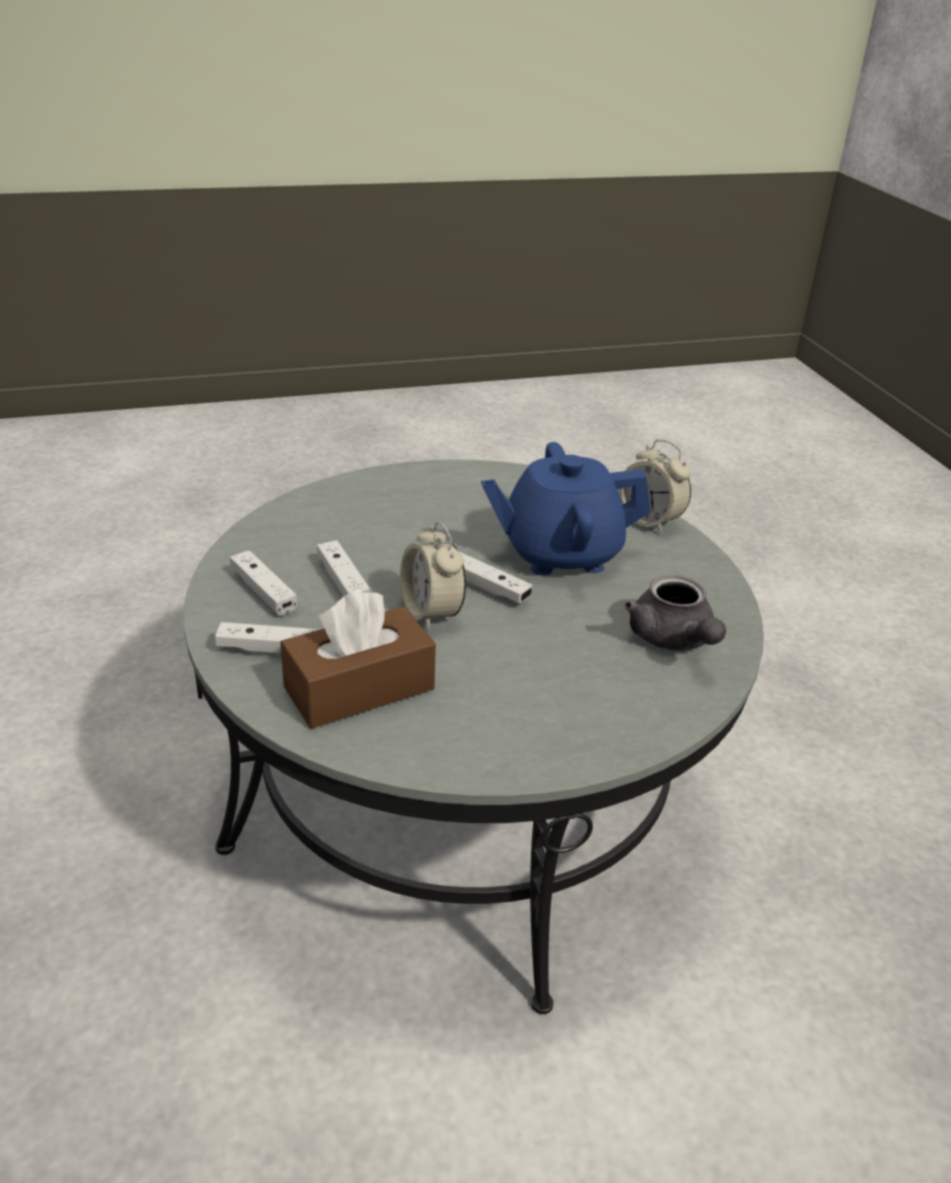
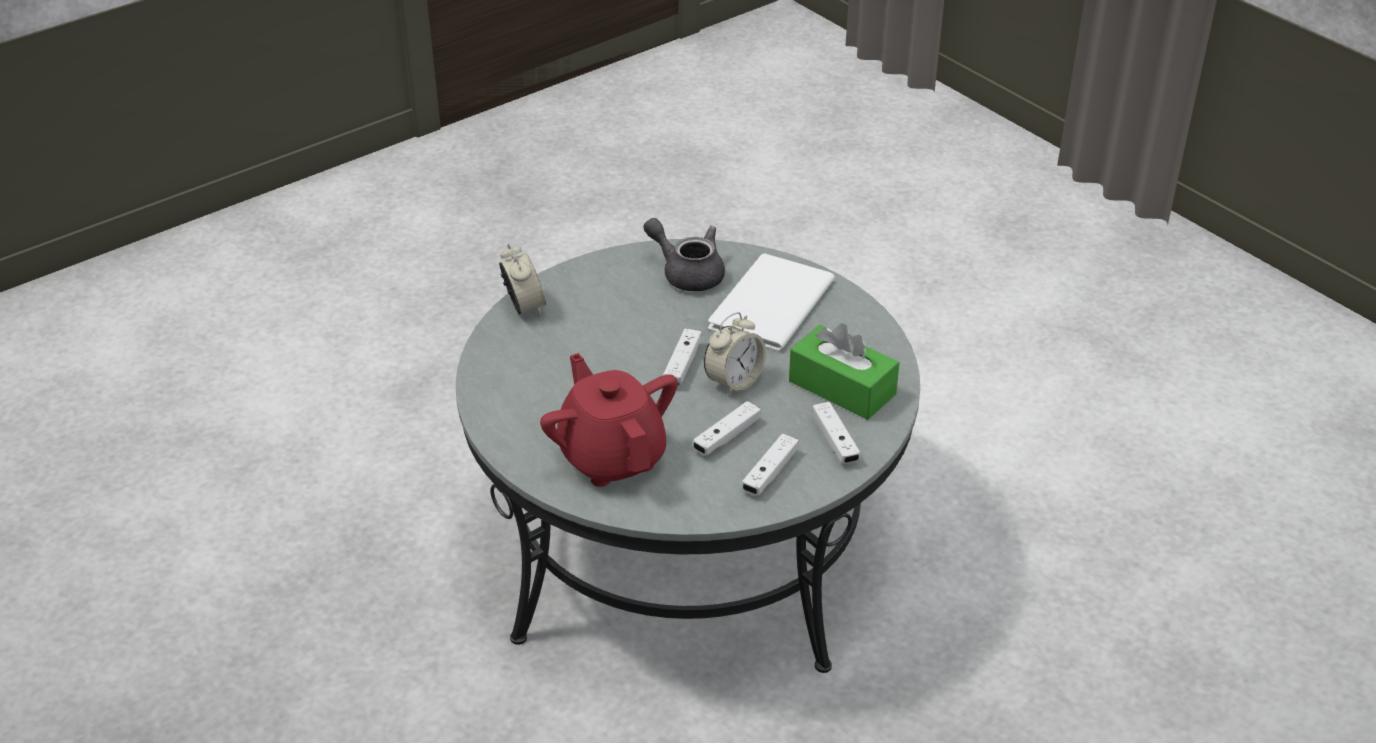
camera: 110 degrees left, 5 degrees up
brown tissue box [280,589,436,729] -> green tissue box [789,324,899,420]
blue teapot [481,442,651,576] -> none
alarm clock [619,439,691,533] -> alarm clock turned 45 degrees counterclockwise [499,243,546,316]
grey teapot [624,575,726,651] -> grey teapot turned 105 degrees counterclockwise [643,218,725,291]
none -> red teapot [540,353,678,487]
none -> white book [708,253,835,351]

